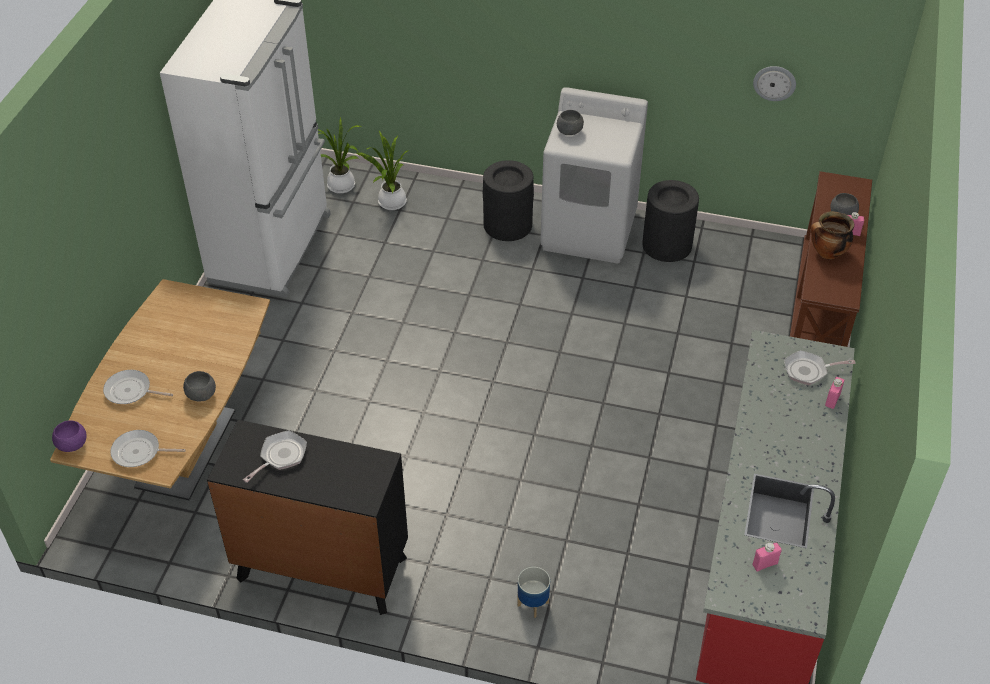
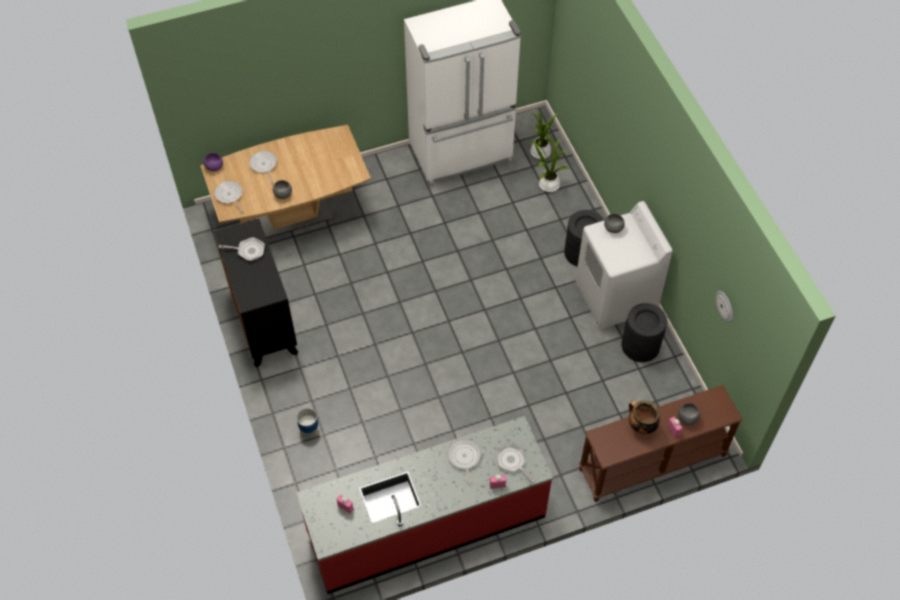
camera: 55 degrees right, 10 degrees up
none -> frying pan [448,439,481,486]

